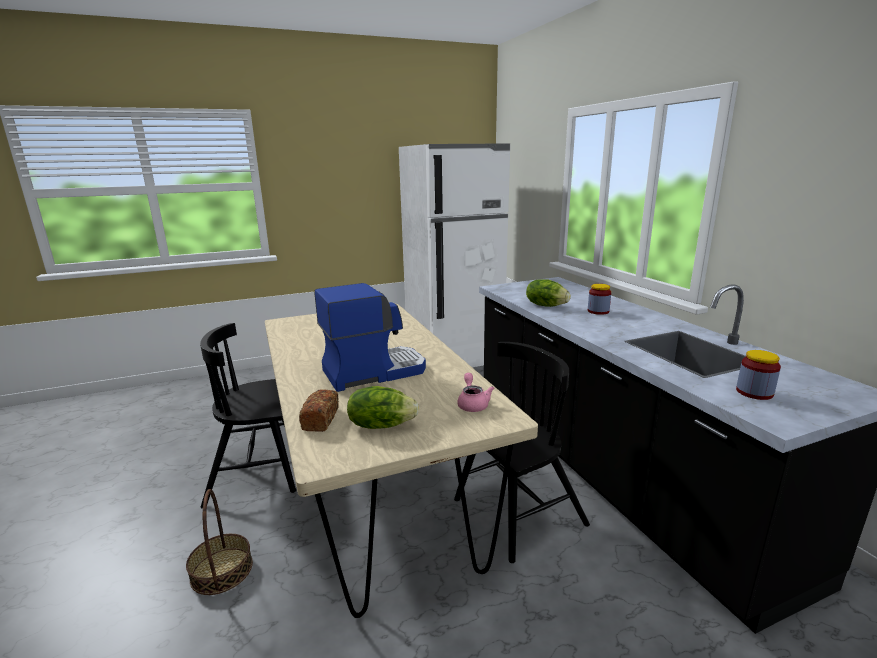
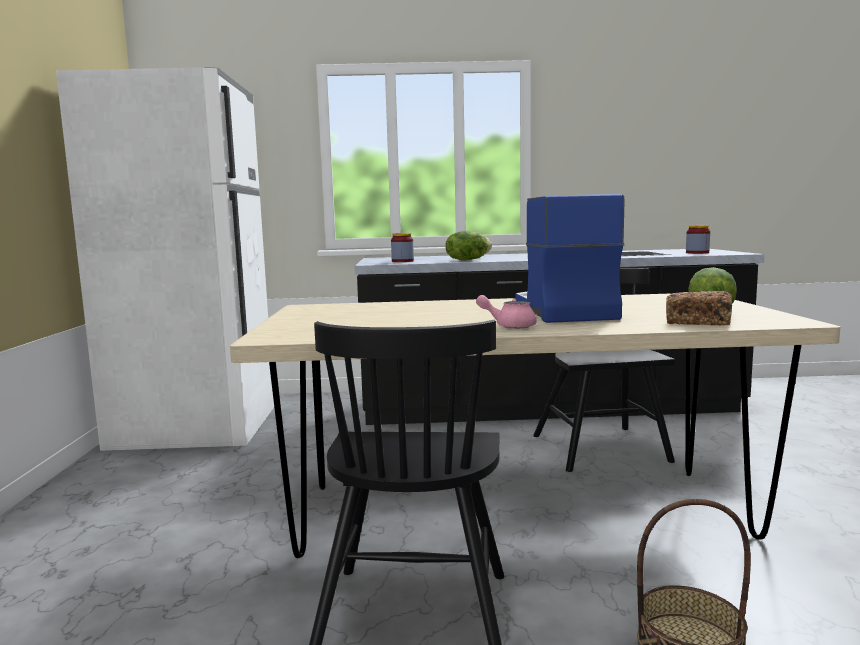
camera: 70 degrees left, 10 degrees down
pink teapot [457,373,494,412] -> pink teapot moved to [476,295,537,329]
jar [588,284,611,315] -> jar moved to [391,233,414,262]

